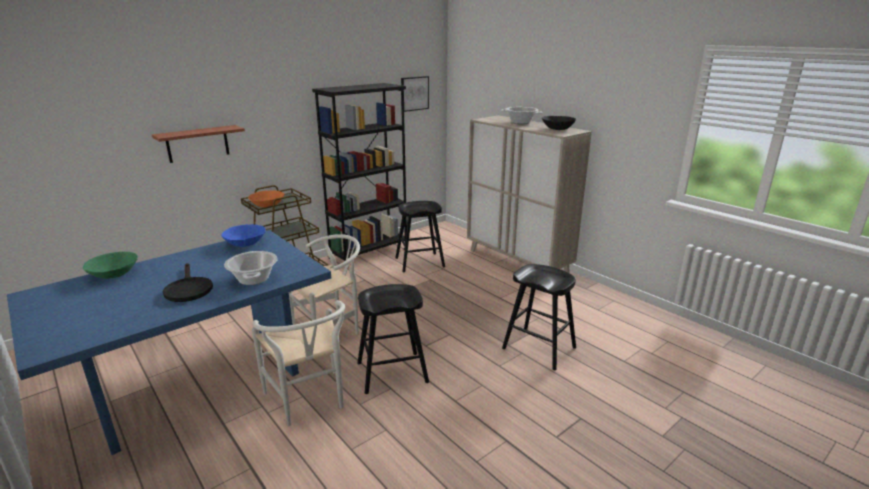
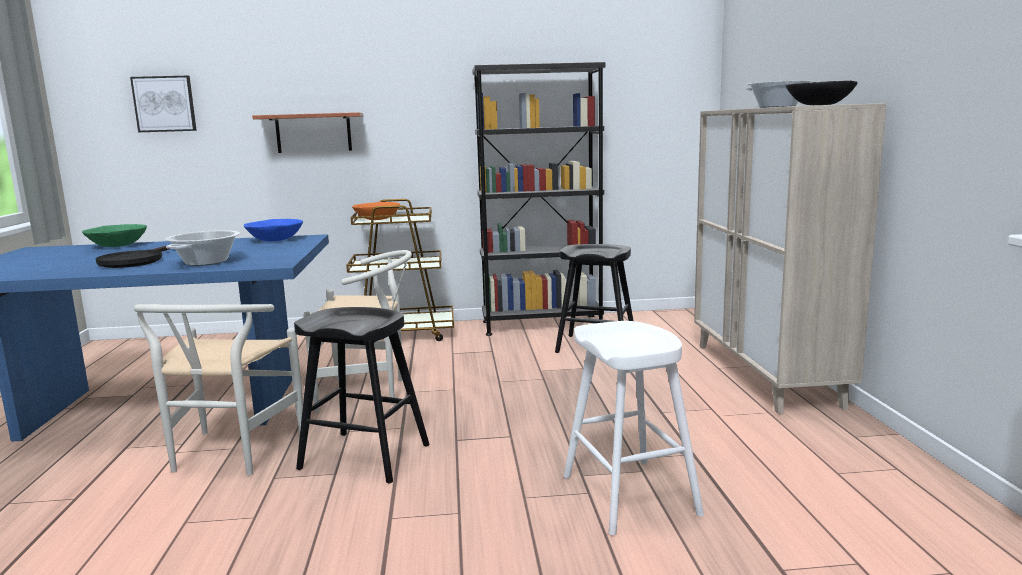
camera: 35 degrees right, 10 degrees down
picture [401,76,429,112] -> picture moved to [130,76,197,132]
black stool [502,264,576,370] -> white stool [563,321,704,536]

